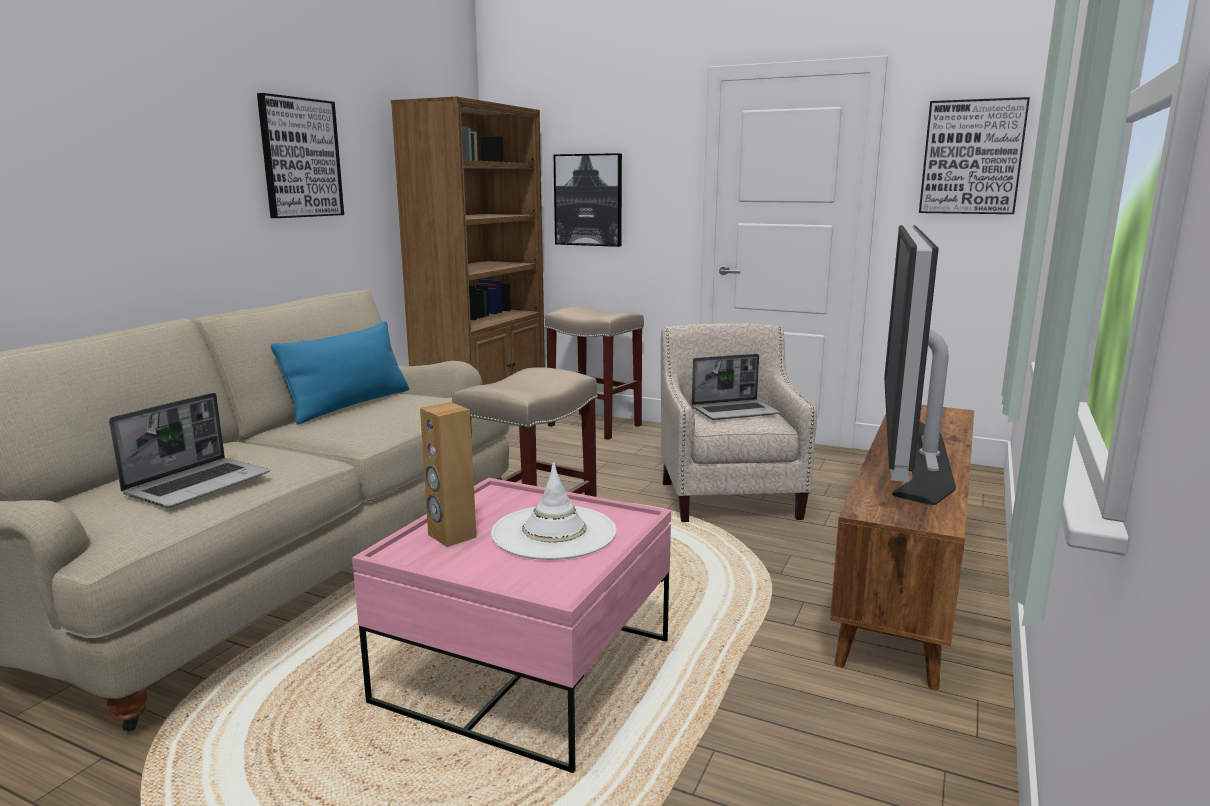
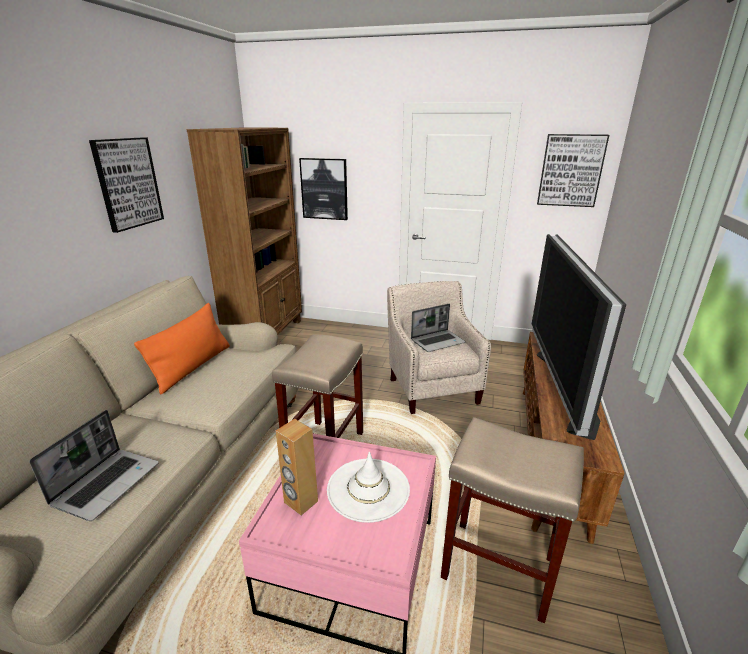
camera: 10 degrees left, 10 degrees up
blue pillow [271,321,409,424] -> orange pillow [134,303,230,394]
beige stool [545,307,644,440] -> beige stool moved to [441,417,584,623]

